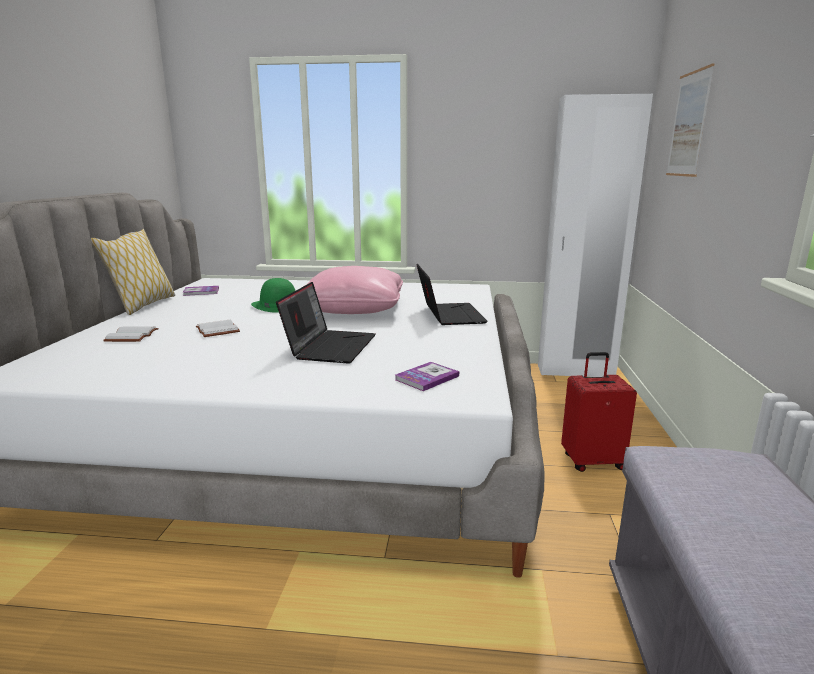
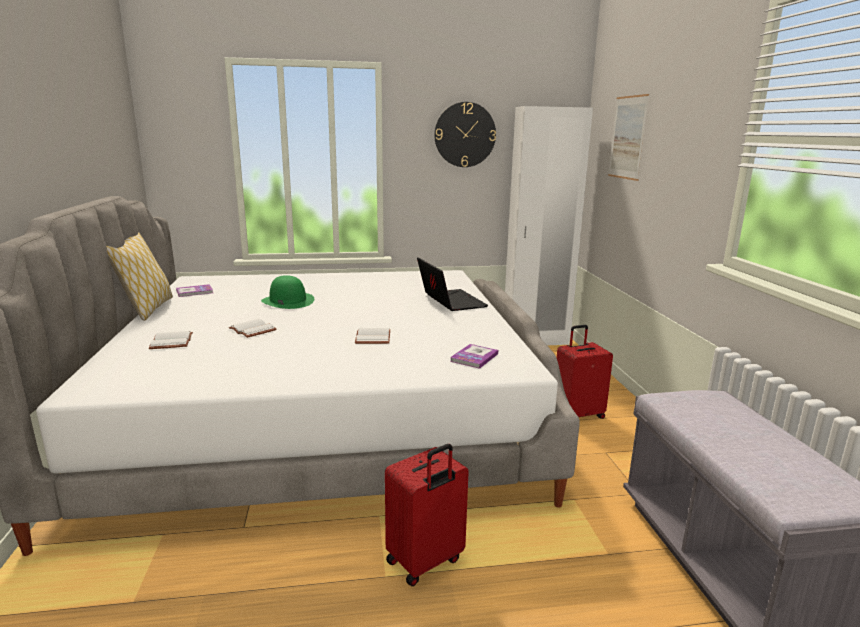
camera: 15 degrees left, 0 degrees up
laptop [276,282,375,363] -> white book [355,328,390,344]
pink pillow [308,266,403,314] -> none
none -> red suitcase [385,444,469,586]
none -> wall clock [434,102,496,167]

